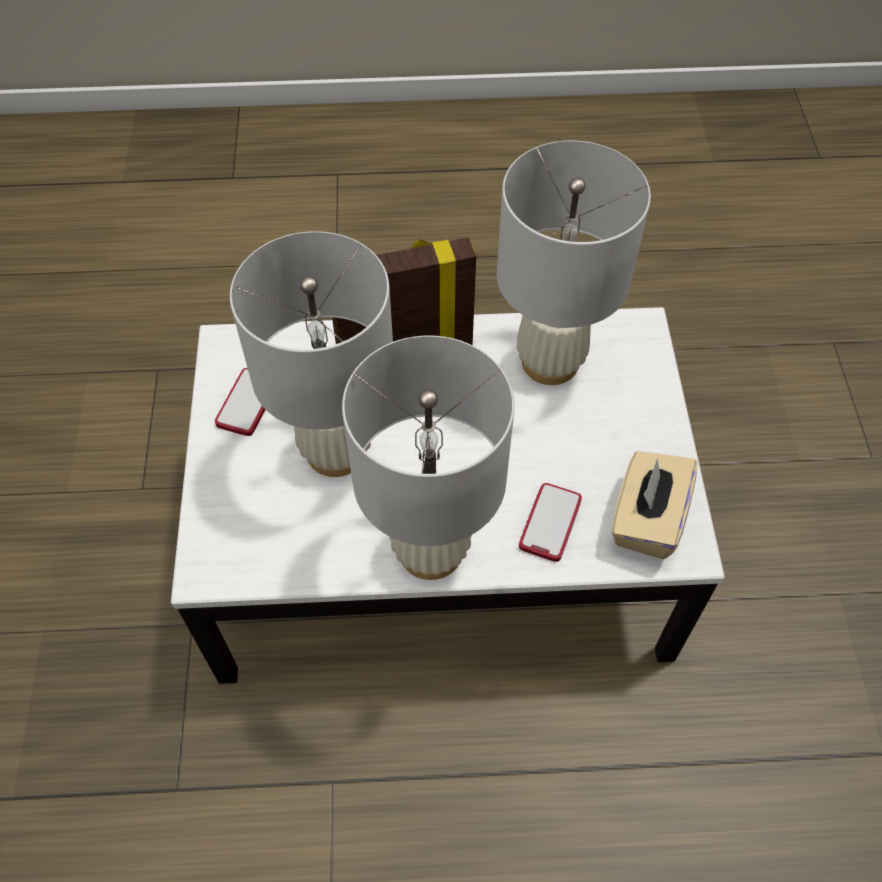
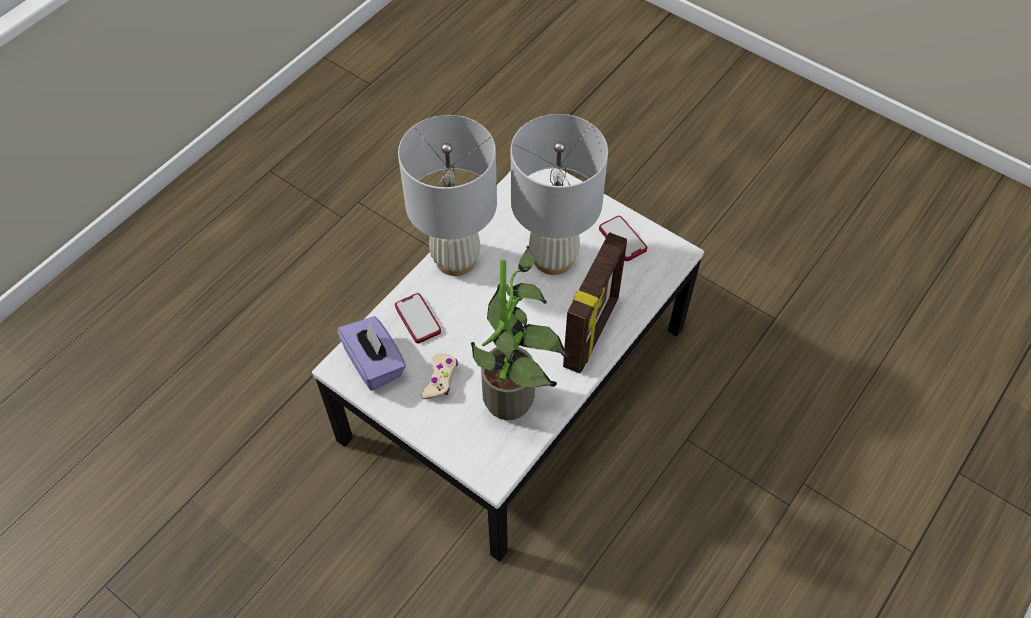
camera: 130 degrees right, 0 degrees up
white table lamp [497,140,651,385] -> potted plant [471,246,569,420]
beige tissue box [611,451,697,559] -> purple tissue box [337,316,406,391]
none -> beige game controller [421,354,458,399]

